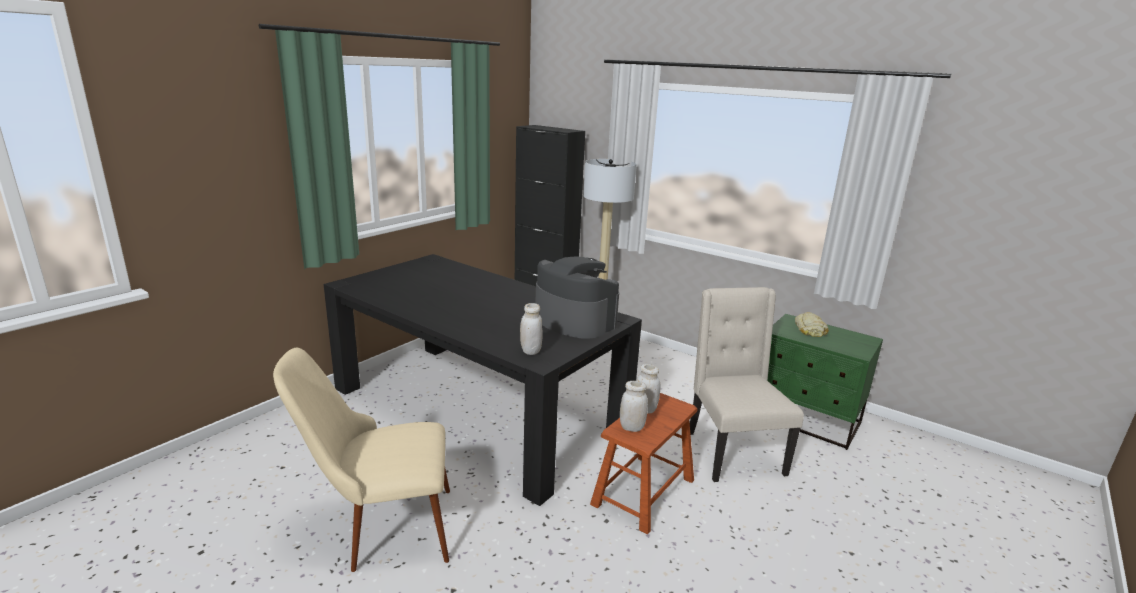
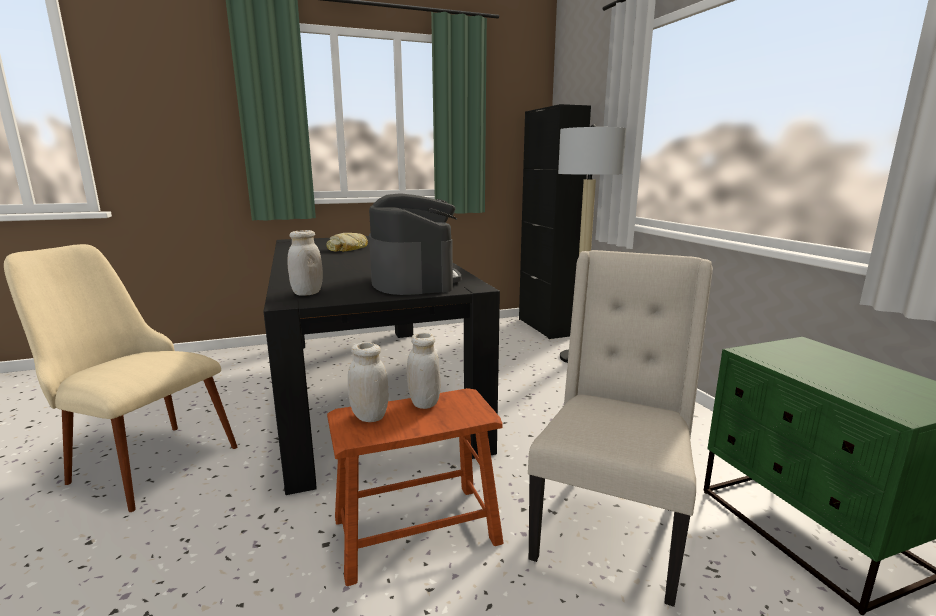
camera: 35 degrees right, 5 degrees down
bread [795,312,829,337] -> bread moved to [326,233,368,252]

